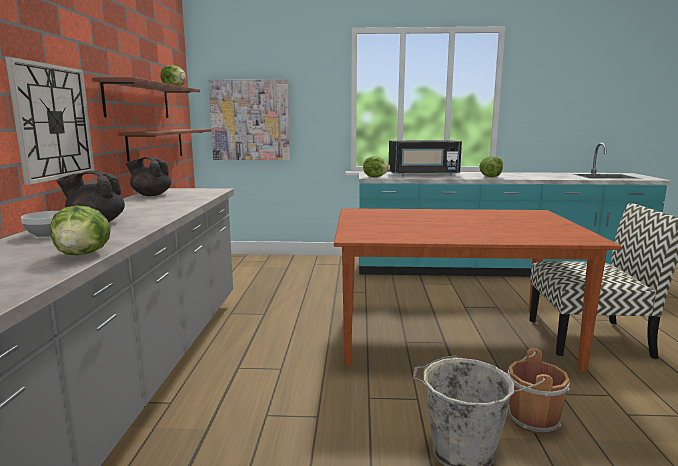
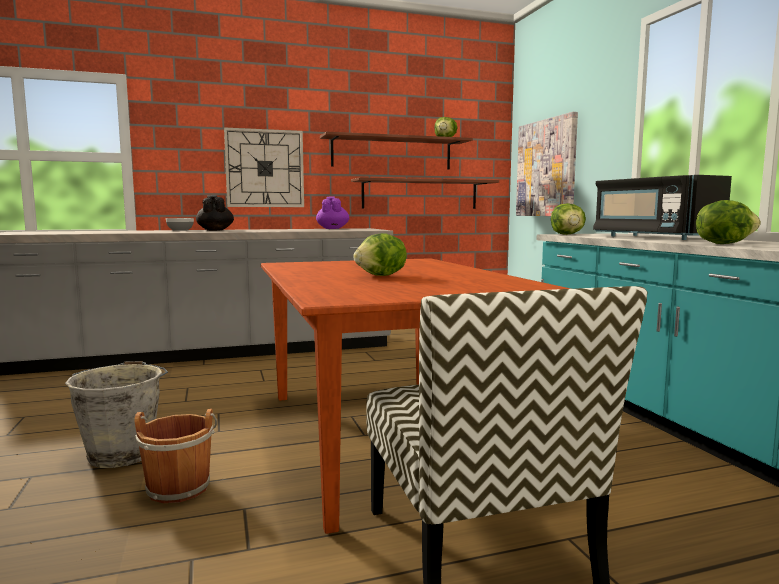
camera: 70 degrees right, 5 degrees down
lettuce [50,205,111,255] -> lettuce moved to [353,233,407,276]
black teapot [125,157,171,196] -> purple teapot [316,196,349,229]

